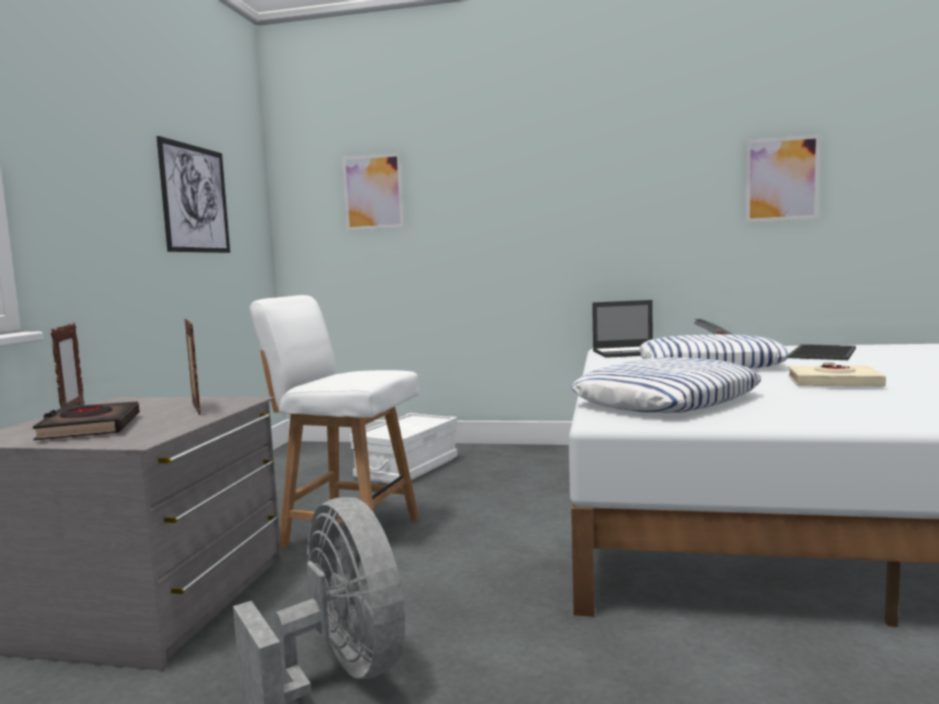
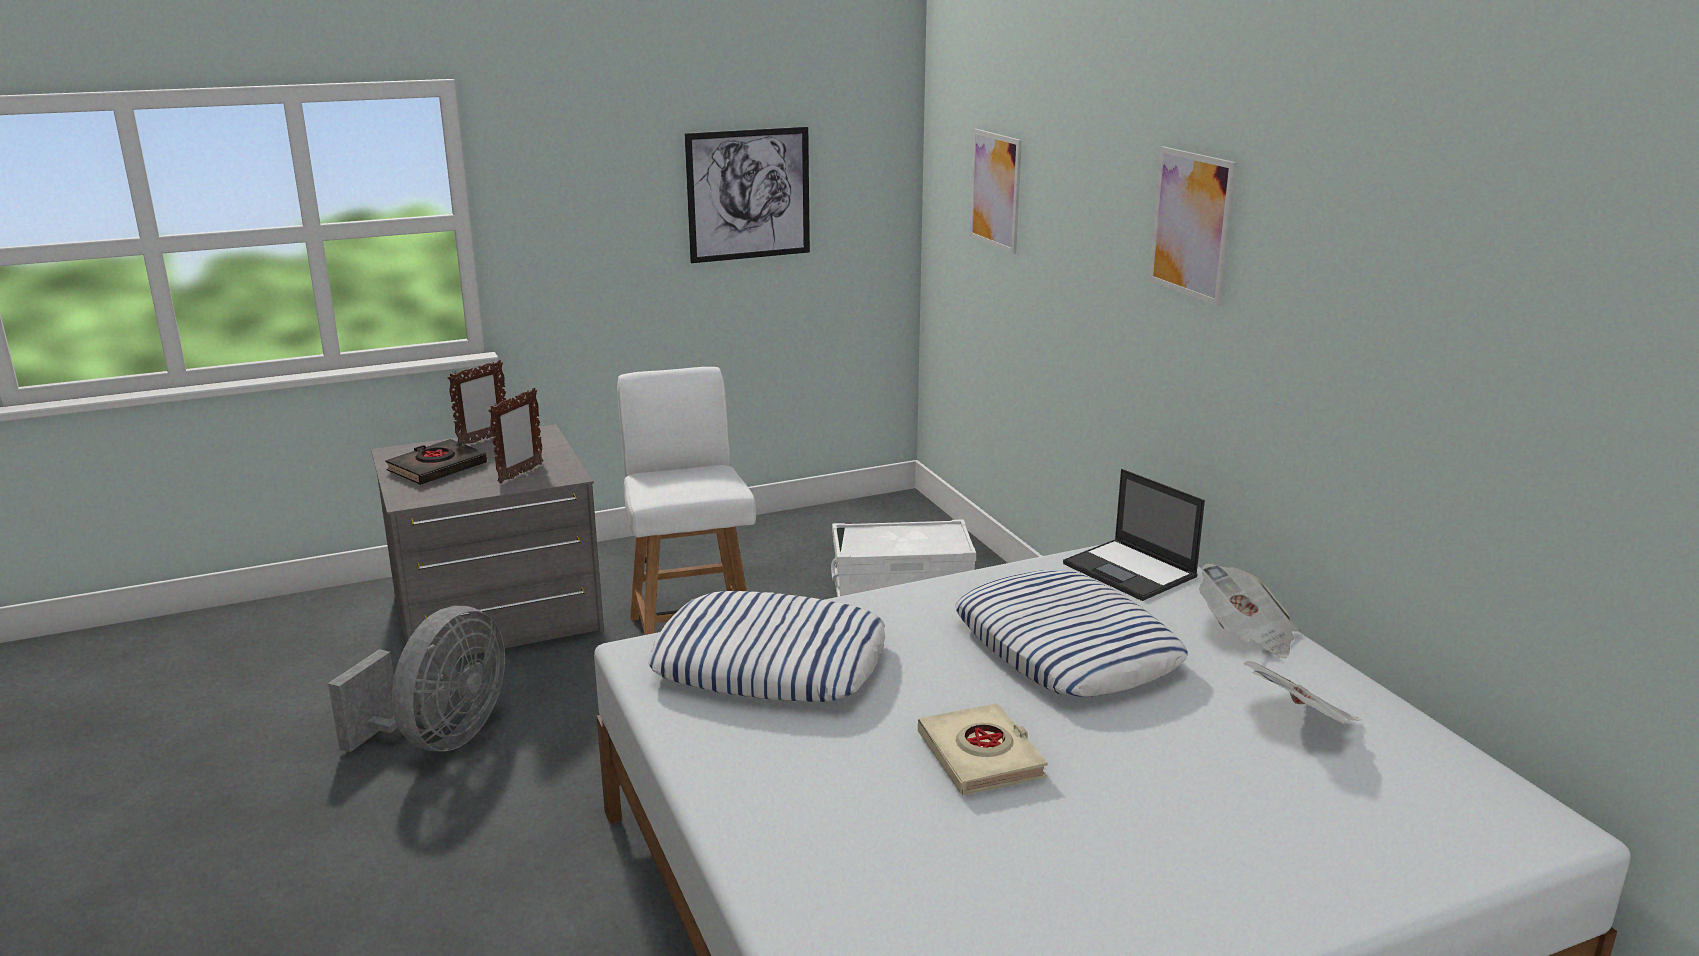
camera: 55 degrees right, 15 degrees up
picture [745,135,820,223] -> picture moved to [1148,146,1237,306]
tray [788,344,856,360] -> newspaper [1244,661,1361,726]

